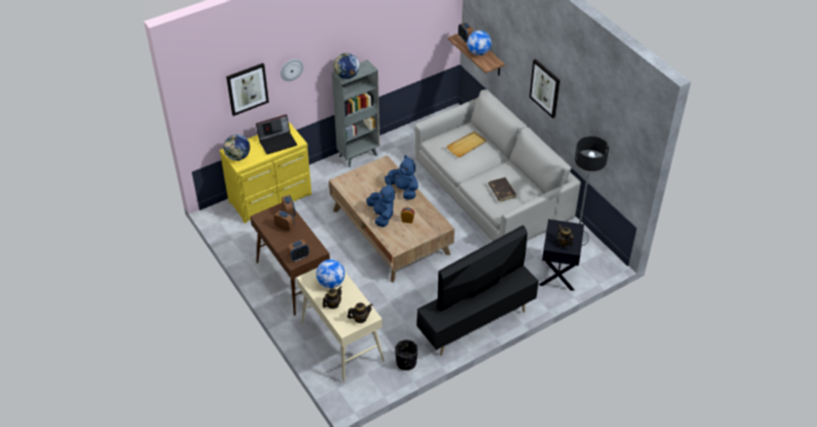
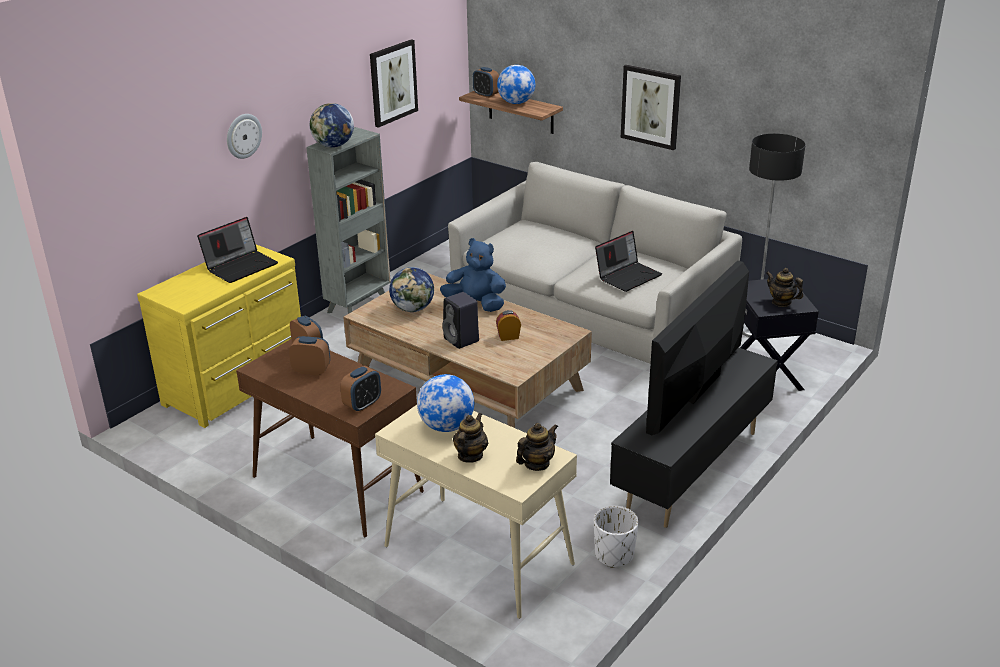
camera: 20 degrees left, 15 degrees down
globe [224,134,250,161] -> globe moved to [389,267,434,312]
picture [226,63,269,116] -> picture moved to [370,39,418,128]
blue plush toy [367,183,395,227] -> black speaker [442,292,479,349]
black planter [395,340,418,370] -> white planter [594,506,639,568]
beige tray [447,131,486,157] -> none
brown book [488,177,516,202] -> laptop [595,231,662,292]

